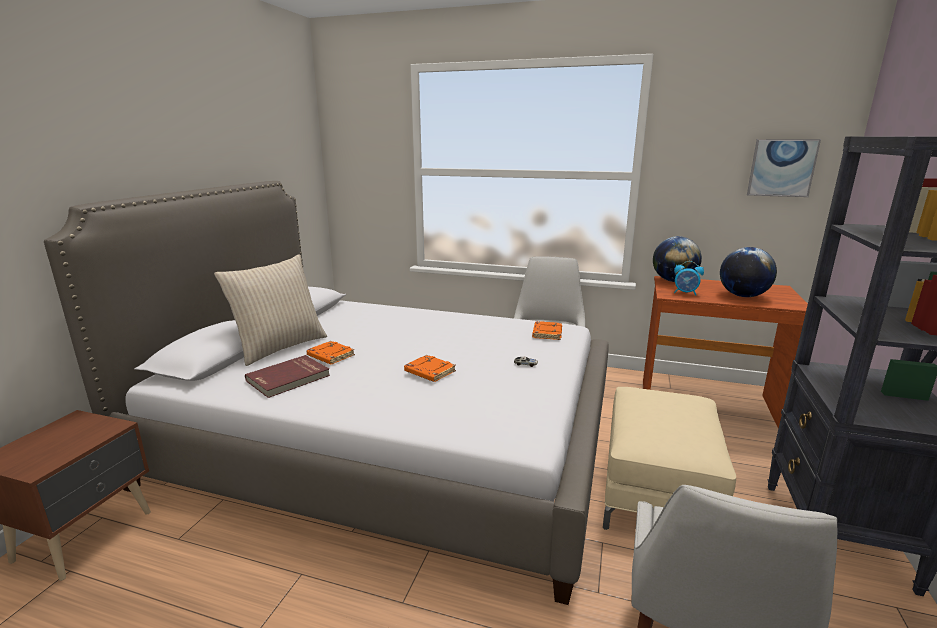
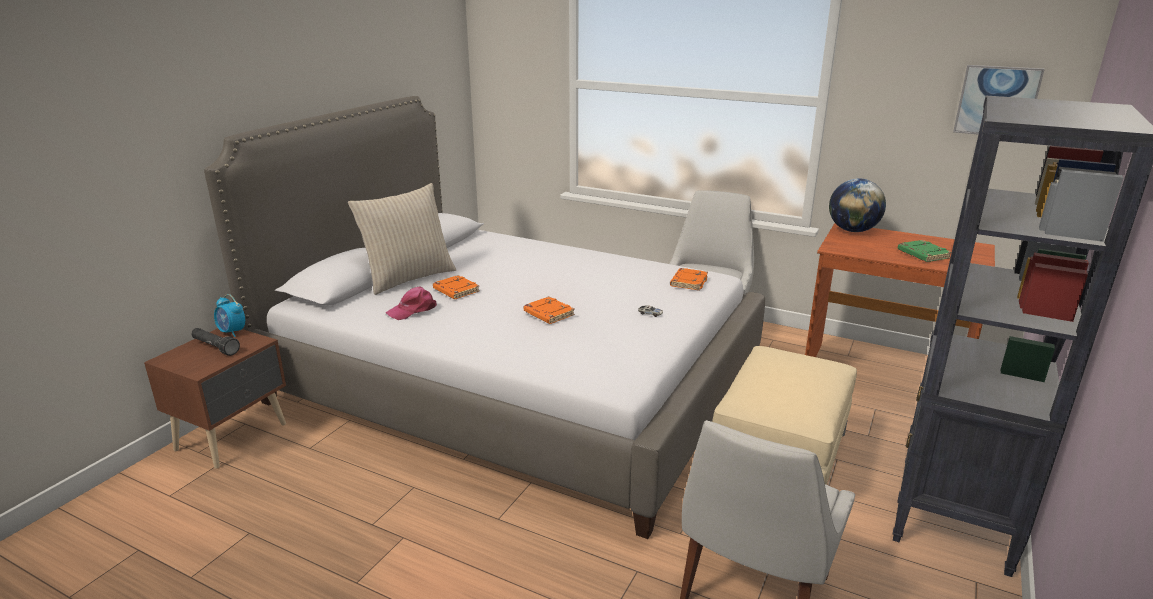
camera: 10 degrees right, 5 degrees up
red book [245,355,330,398] -> pink cap [385,287,437,320]
alarm clock [674,261,704,296] -> alarm clock moved to [214,294,245,337]
globe [720,247,777,297] -> green book [897,240,952,262]
none -> black flashlight [191,328,240,356]

